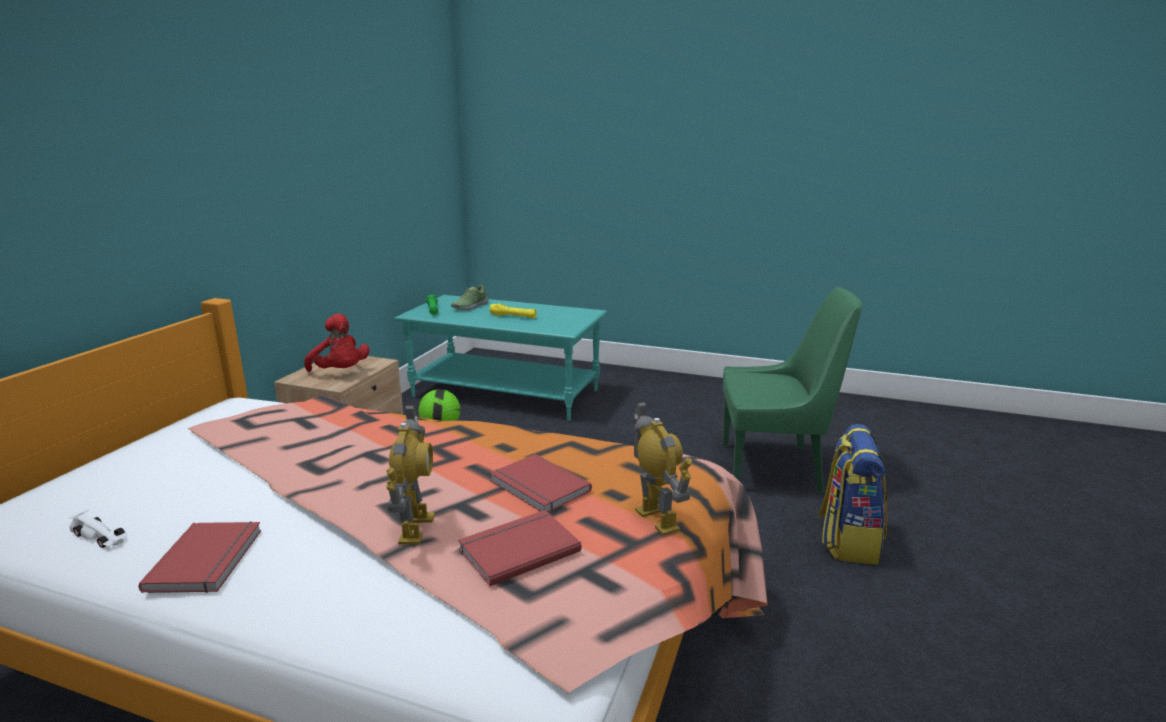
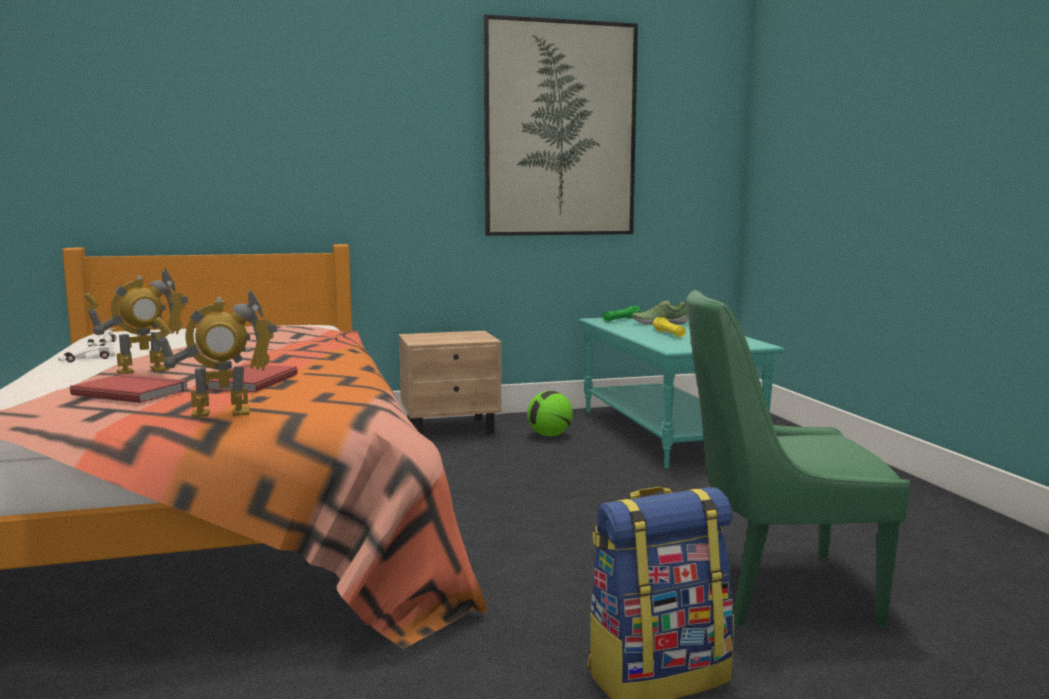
camera: 55 degrees right, 10 degrees down
red book [138,521,261,593] -> white toy car [58,343,115,362]
red plush toy [304,314,370,372] -> none
toy robot [633,401,692,536] -> toy robot turned 45 degrees clockwise [153,289,277,417]
green chair [723,287,862,493] -> green chair turned 120 degrees clockwise [686,290,910,627]
none -> picture [483,14,638,236]

